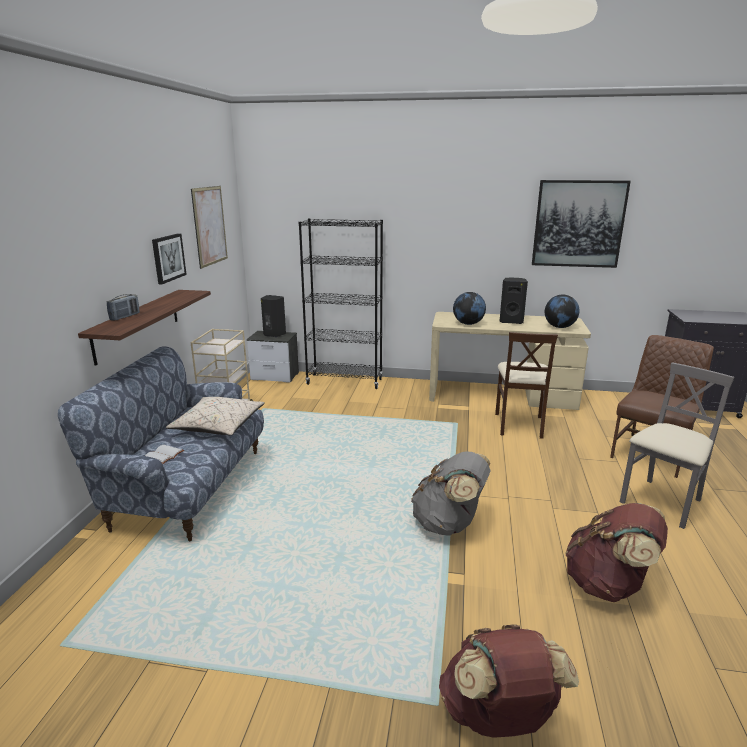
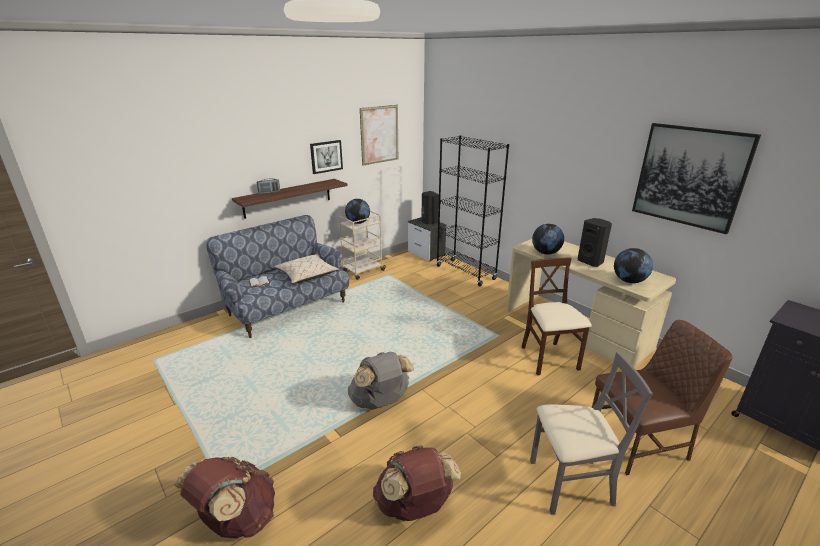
camera: 40 degrees right, 5 degrees up
beige chair [495,332,558,439] -> beige chair turned 120 degrees clockwise [522,258,592,376]
none -> globe [345,199,370,224]

